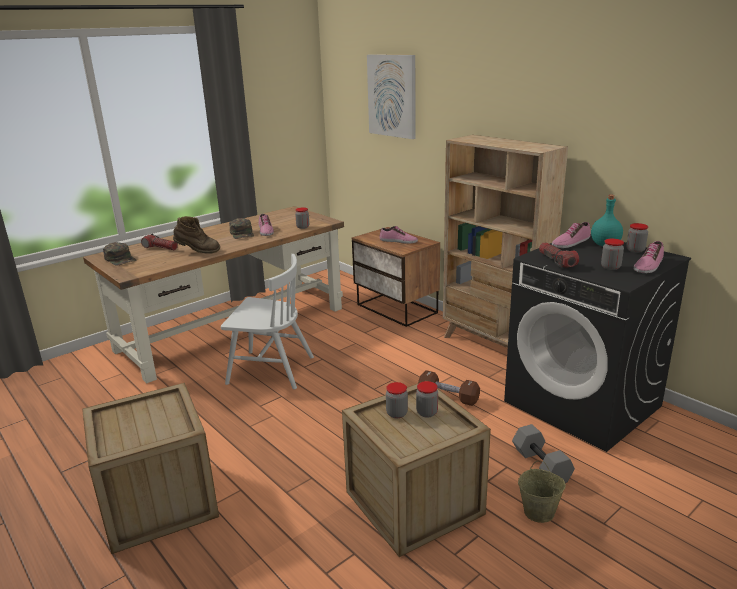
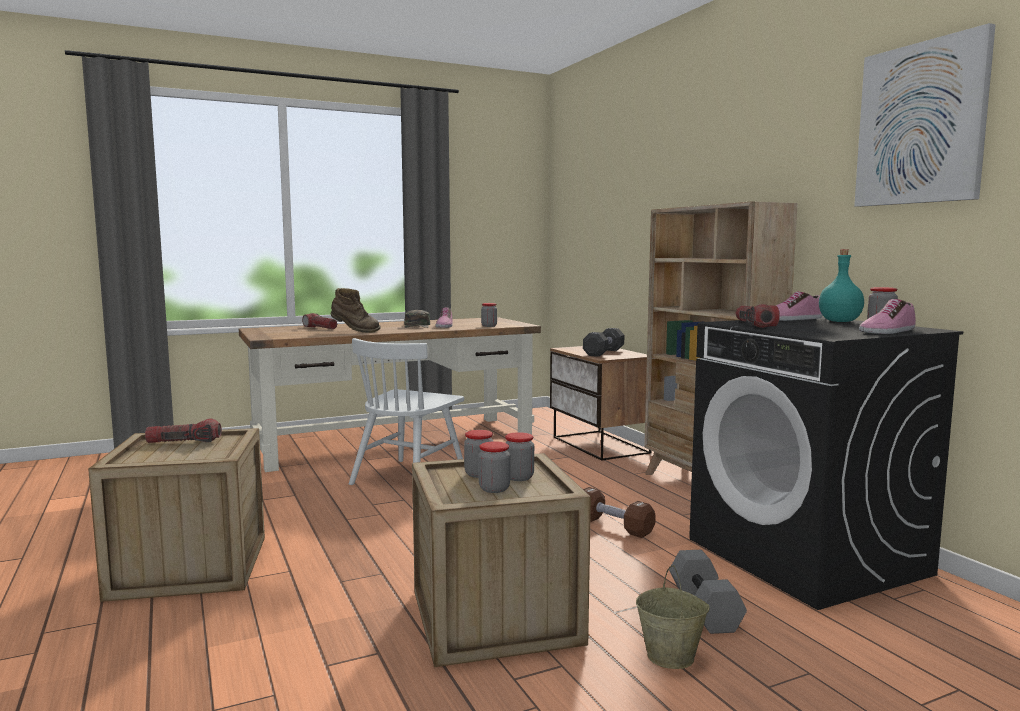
camera: 15 degrees right, 15 degrees down
green cap [103,242,136,266] -> none
white chair [221,254,314,389] -> white chair turned 90 degrees clockwise [349,338,464,485]
picture [367,54,415,139] -> picture moved to [854,23,995,207]
shoe [379,226,418,244] -> black dumbbell [583,328,624,357]
jar [601,239,624,270] -> jar moved to [478,441,510,493]
none -> flashlight [145,419,222,443]

